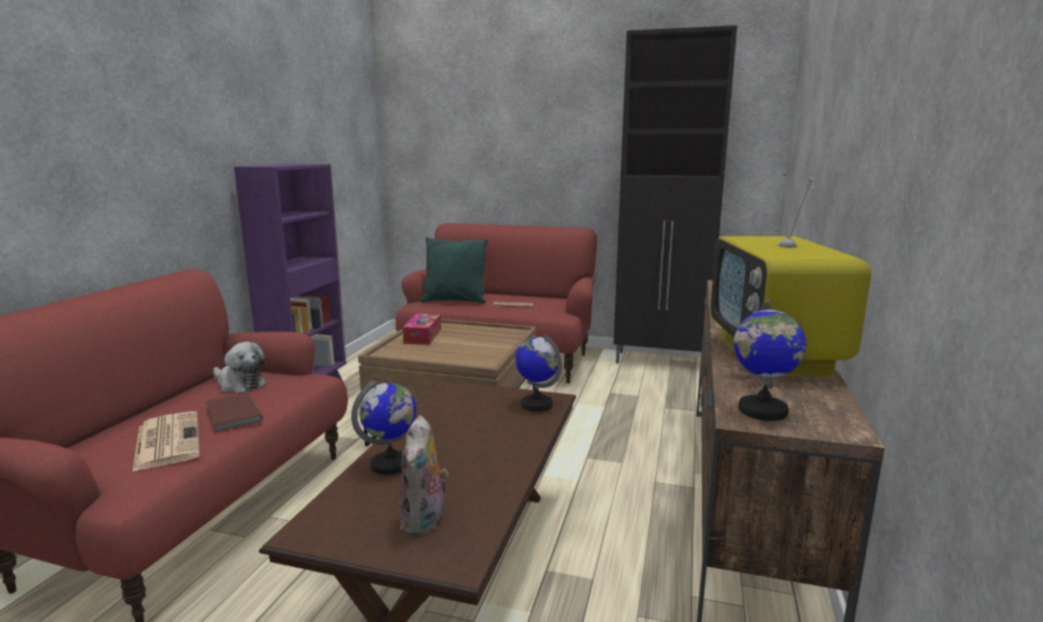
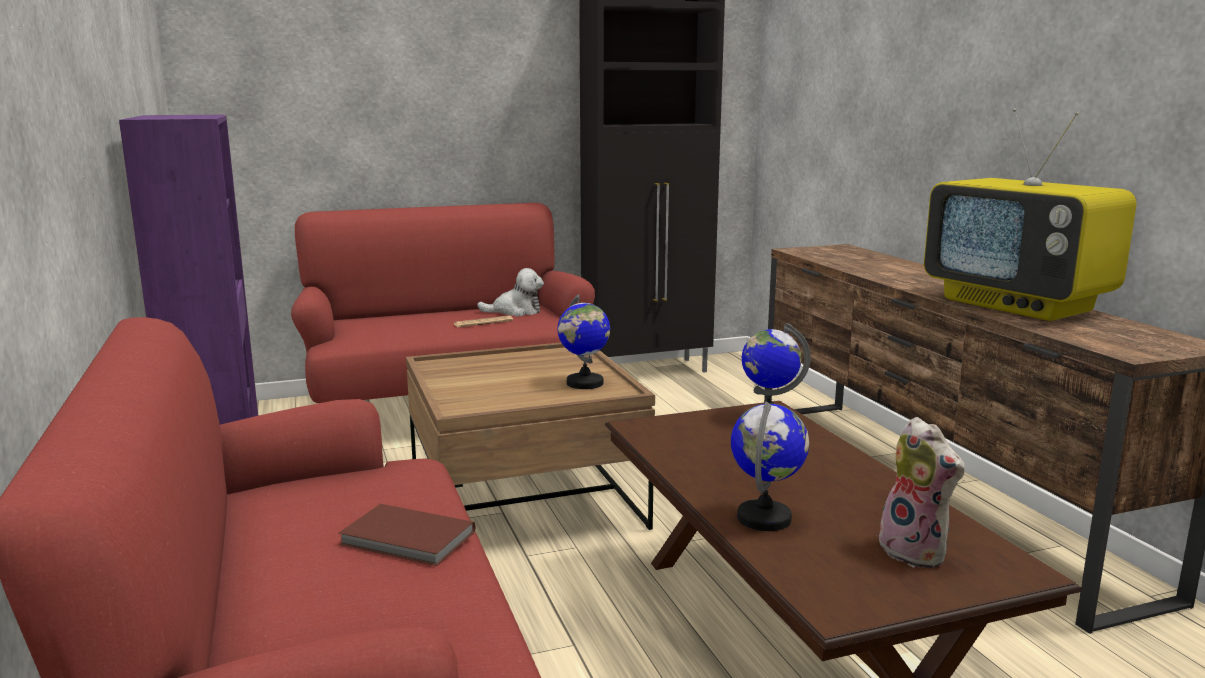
camera: 35 degrees left, 0 degrees up
newspaper [132,411,200,472] -> none
plush toy [213,342,266,393] -> plush toy moved to [477,268,544,317]
tissue box [403,313,441,345] -> none
green pillow [421,237,488,303] -> none
globe [734,299,806,421] -> globe moved to [558,294,610,389]

